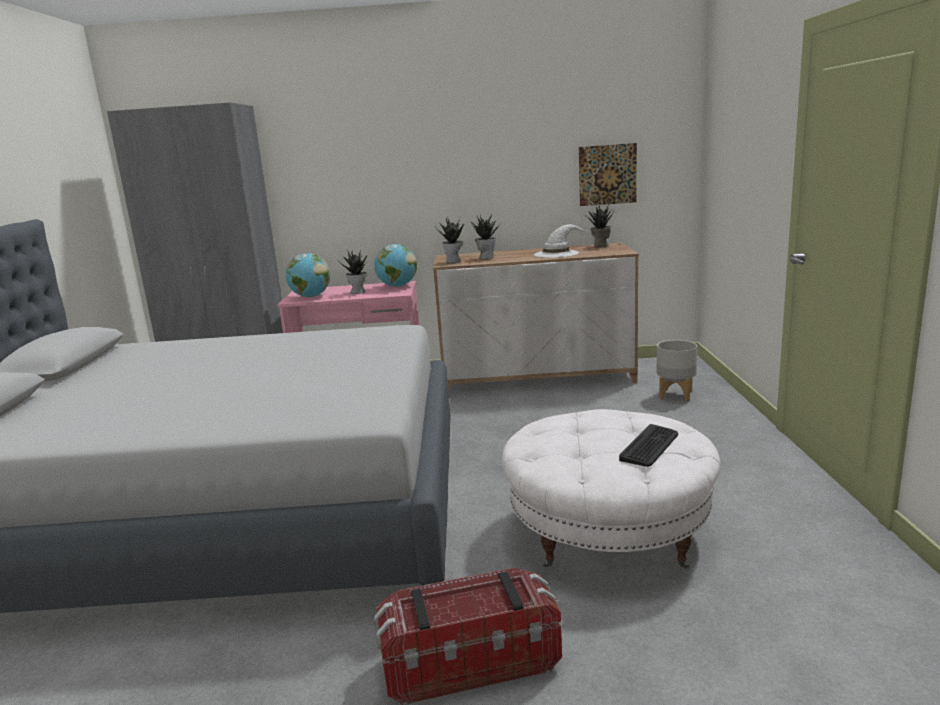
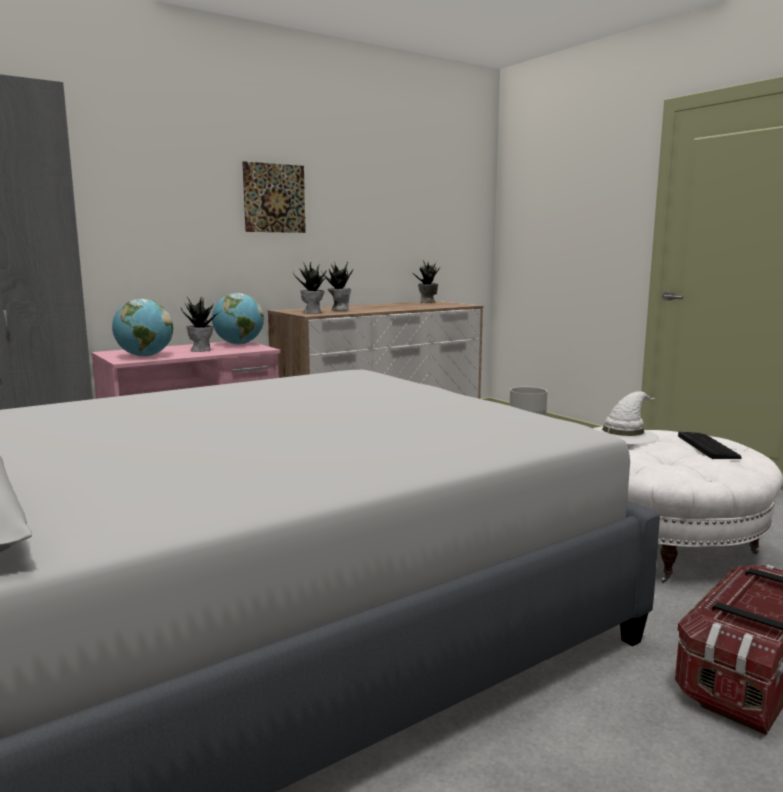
camera: 35 degrees left, 5 degrees down
white hat [534,224,588,258] -> white hat moved to [593,391,659,444]
picture [579,143,637,206] -> picture moved to [242,161,306,233]

